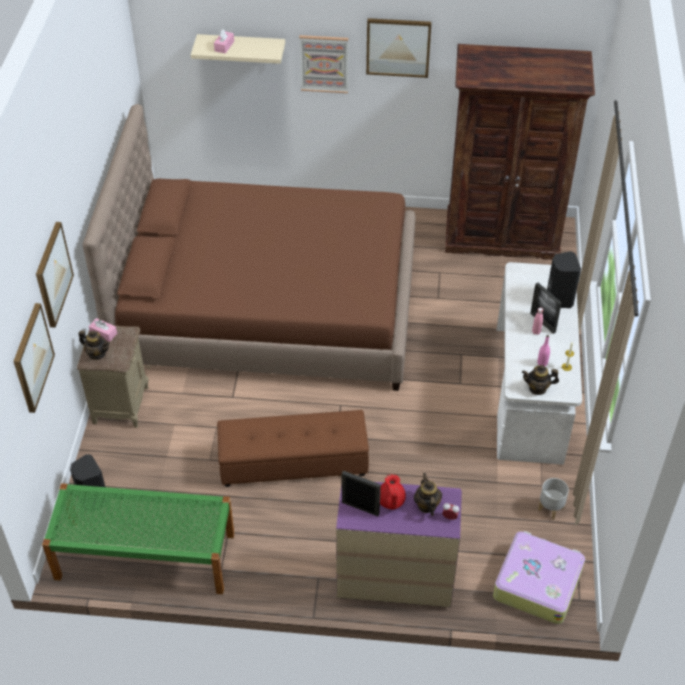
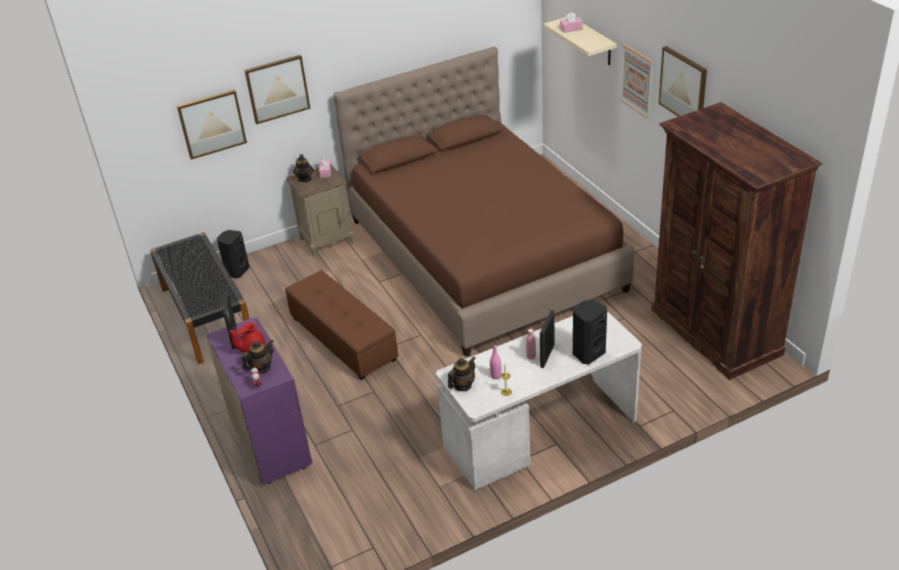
camera: 60 degrees right, 10 degrees down
green bench [42,483,234,595] -> black bench [150,232,250,364]
suitcase [493,531,585,624] -> none
teapot [522,365,559,395] -> teapot turned 75 degrees clockwise [448,356,475,391]
grey planter [538,478,569,520] -> none

